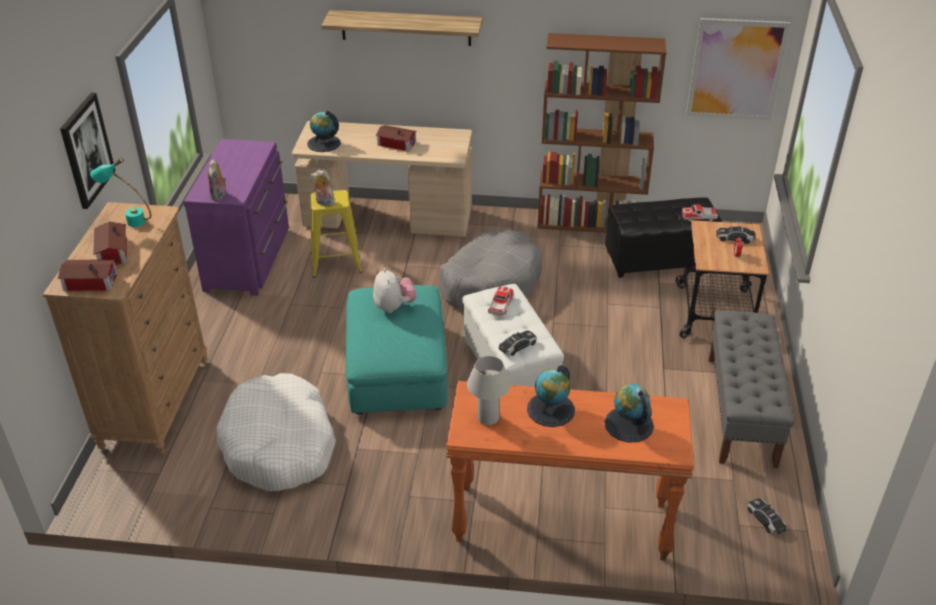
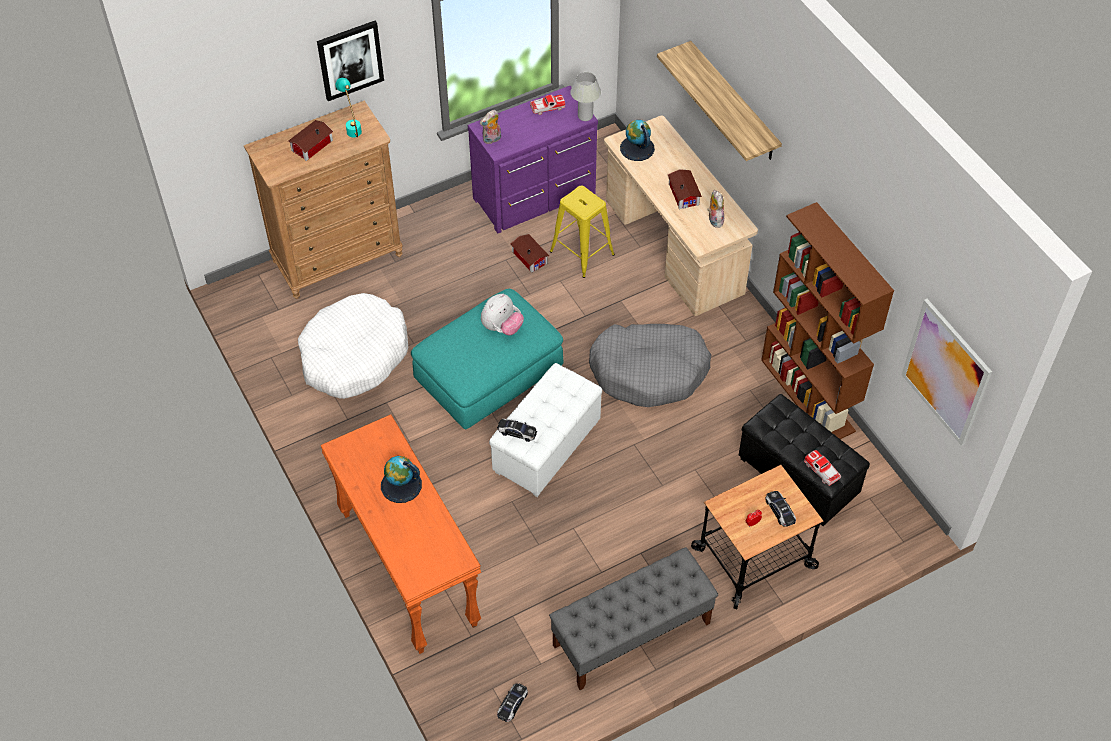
camera: 55 degrees right, 15 degrees up
toy house [58,259,118,291] -> toy house moved to [510,234,549,273]
plush toy [311,169,335,207] -> plush toy moved to [707,190,724,228]
white table lamp [467,356,511,425] -> white table lamp moved to [570,72,601,121]
toy car [488,287,514,316] -> toy car moved to [530,95,565,115]
globe [605,384,654,443] -> none

